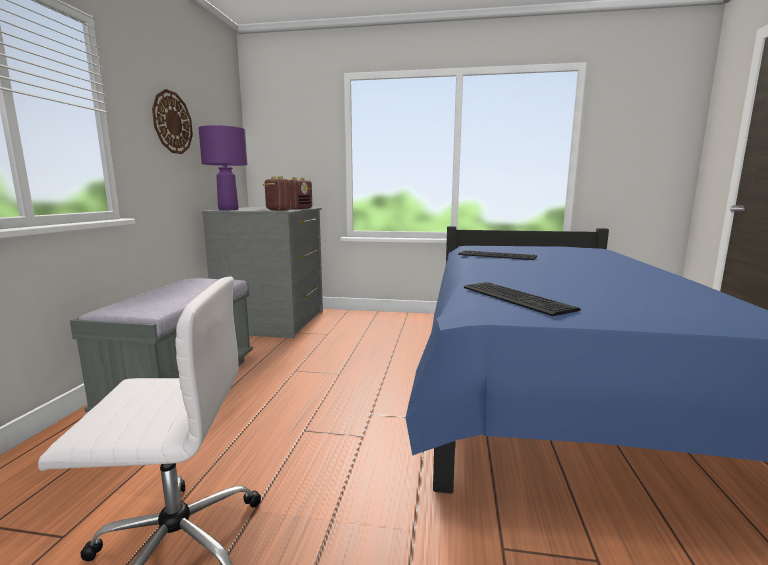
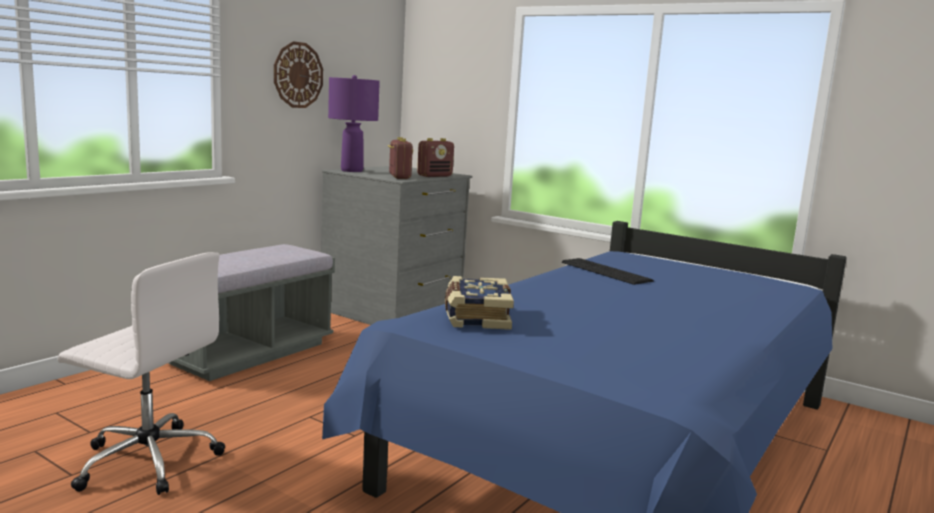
camera: 25 degrees right, 0 degrees up
keyboard [464,282,581,316] -> book [445,276,514,330]

